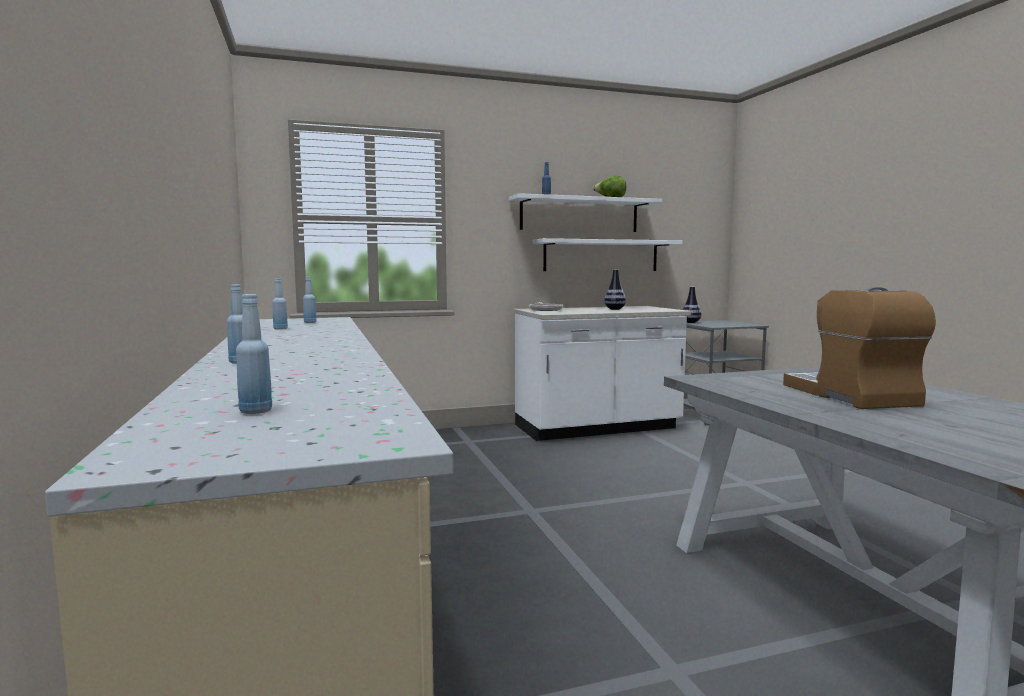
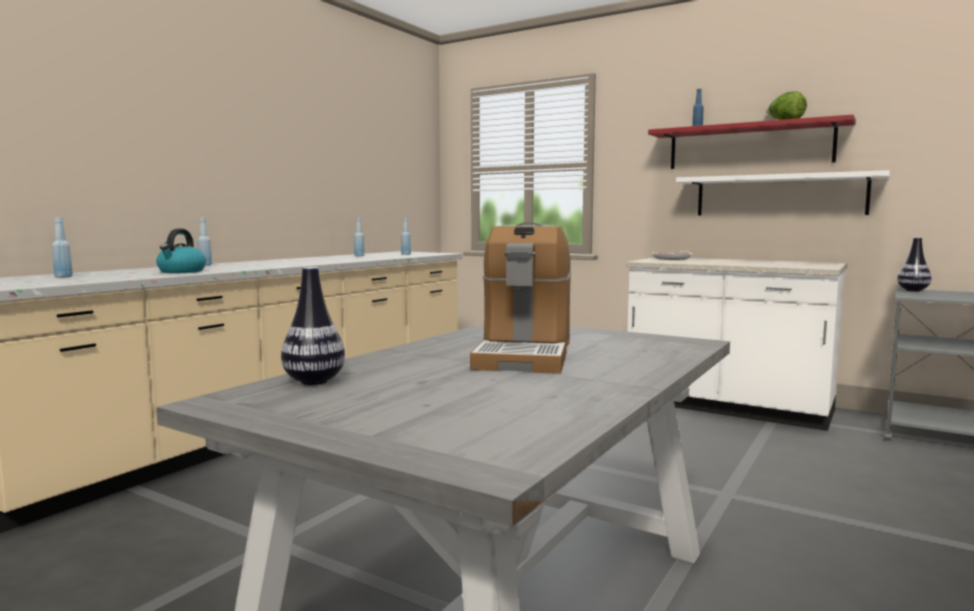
camera: 50 degrees right, 0 degrees up
white shelf [509,193,662,232] -> red shelf [648,114,856,169]
vase [604,270,626,310] -> vase moved to [281,267,345,385]
coffee machine [783,287,936,409] -> coffee machine turned 150 degrees clockwise [470,222,571,374]
none -> kettle [156,228,206,273]

